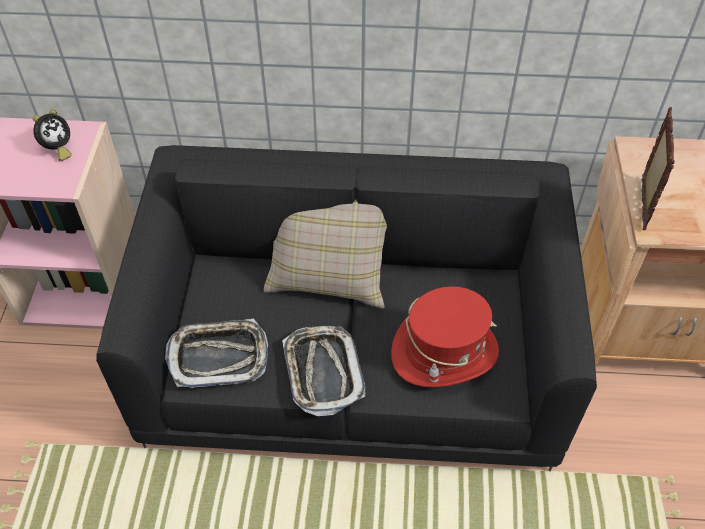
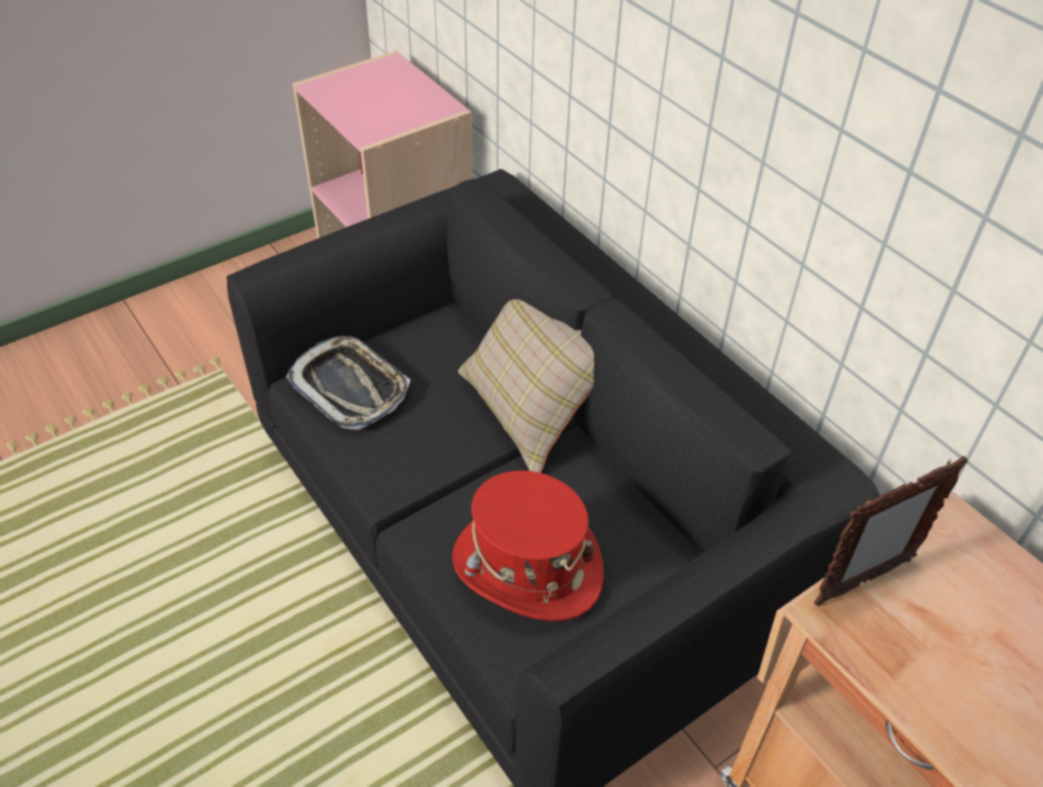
camera: 50 degrees right, 5 degrees down
alarm clock [33,109,72,161] -> none
tray [282,326,365,416] -> none

